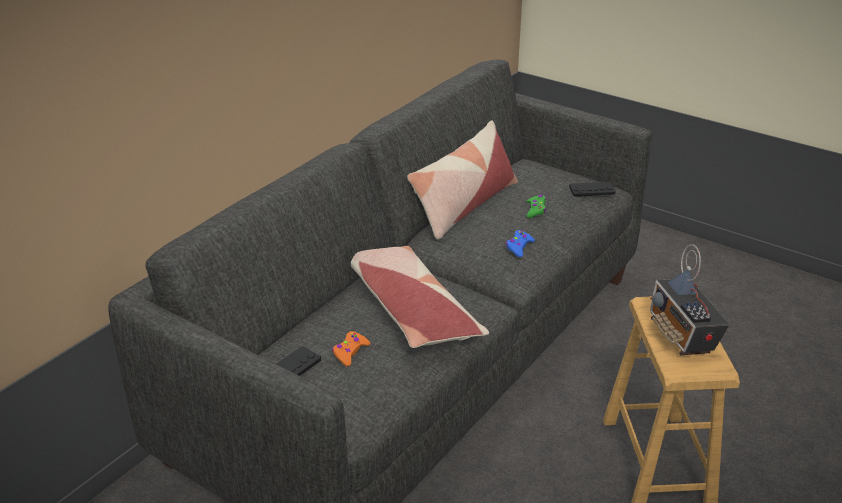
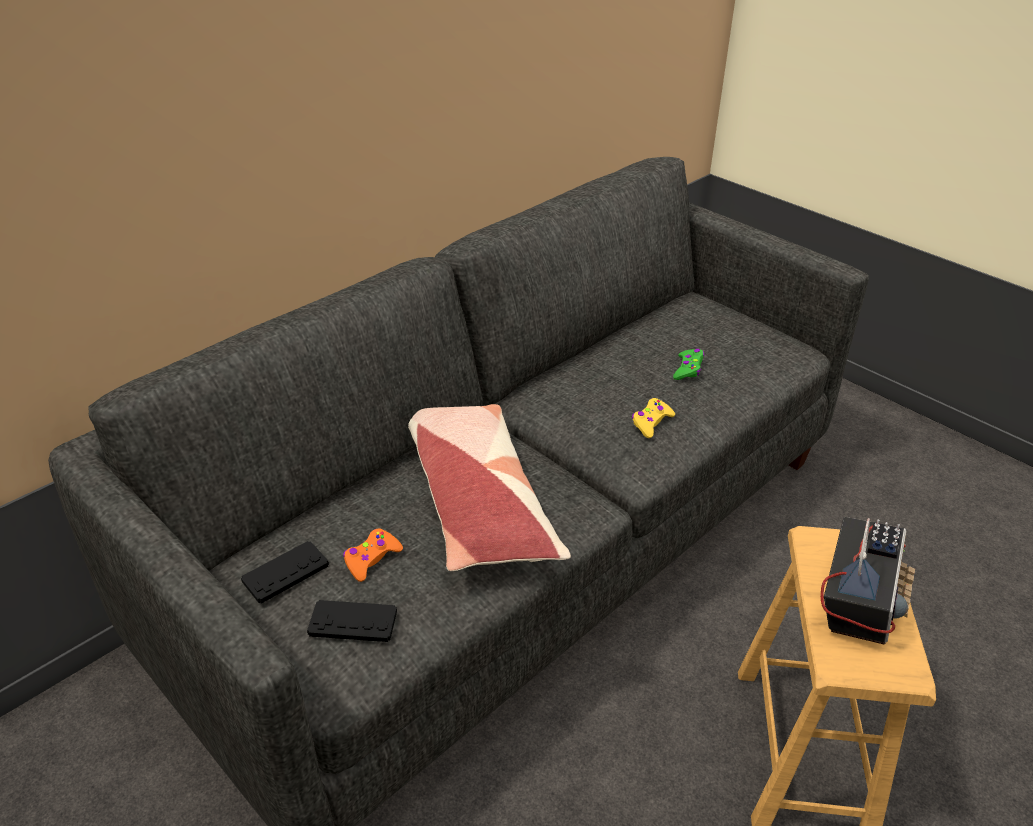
camera: 10 degrees right, 5 degrees up
pillow [407,120,518,240] -> none
blue game controller [506,230,535,257] -> yellow game controller [632,398,675,438]
black game controller [569,182,616,197] -> black game controller moved to [307,600,397,642]
radio [650,244,730,355] -> radio turned 150 degrees counterclockwise [821,517,915,645]

